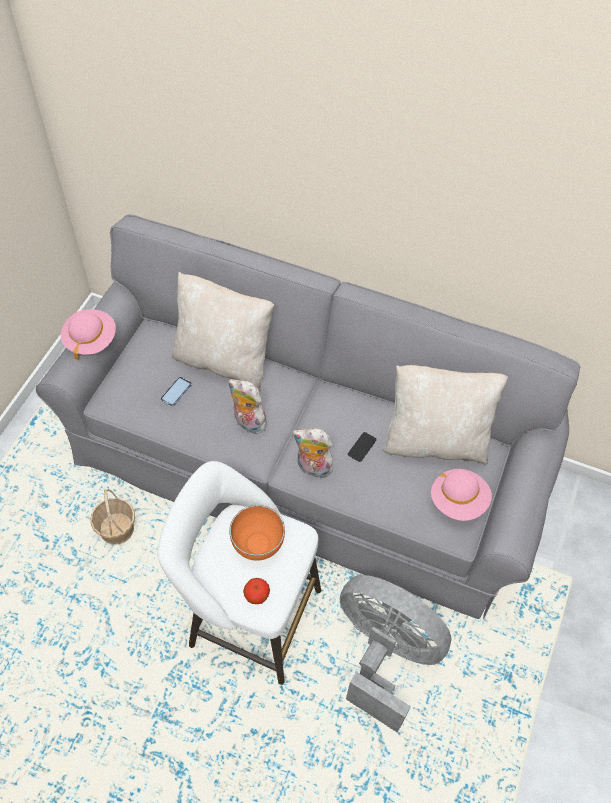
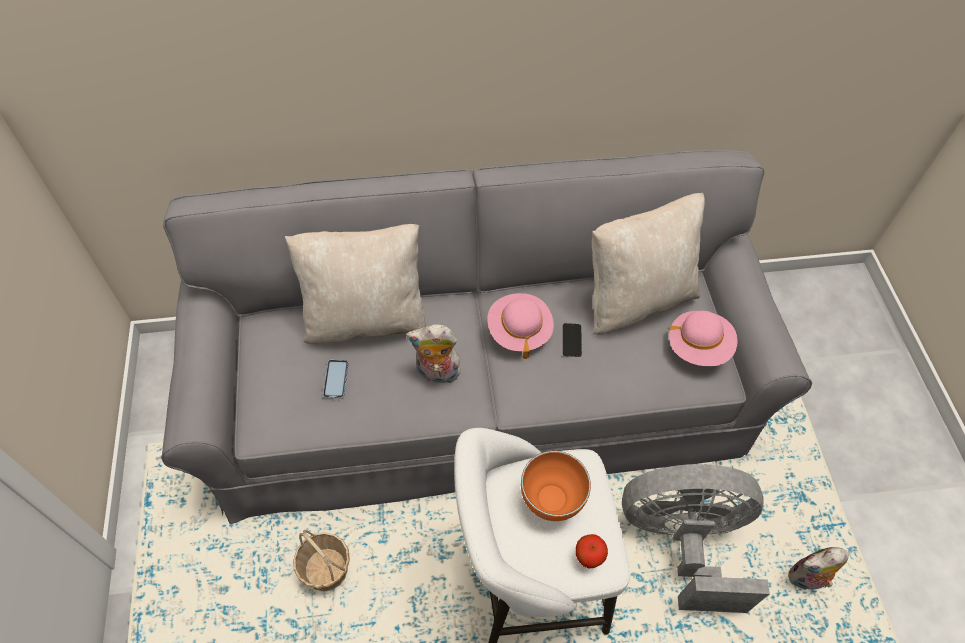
camera: 30 degrees left, 0 degrees up
pink hat [61,309,116,360] -> pink hat moved to [488,293,554,359]
plush toy [292,428,335,478] -> plush toy moved to [788,547,849,590]

